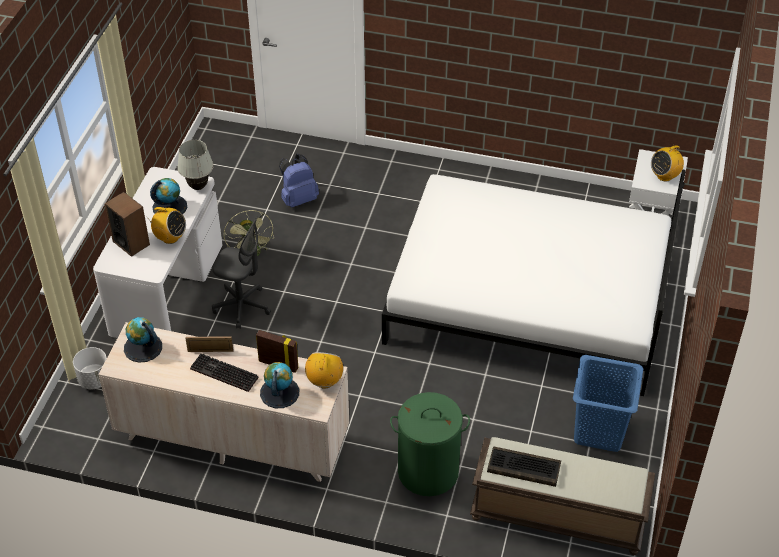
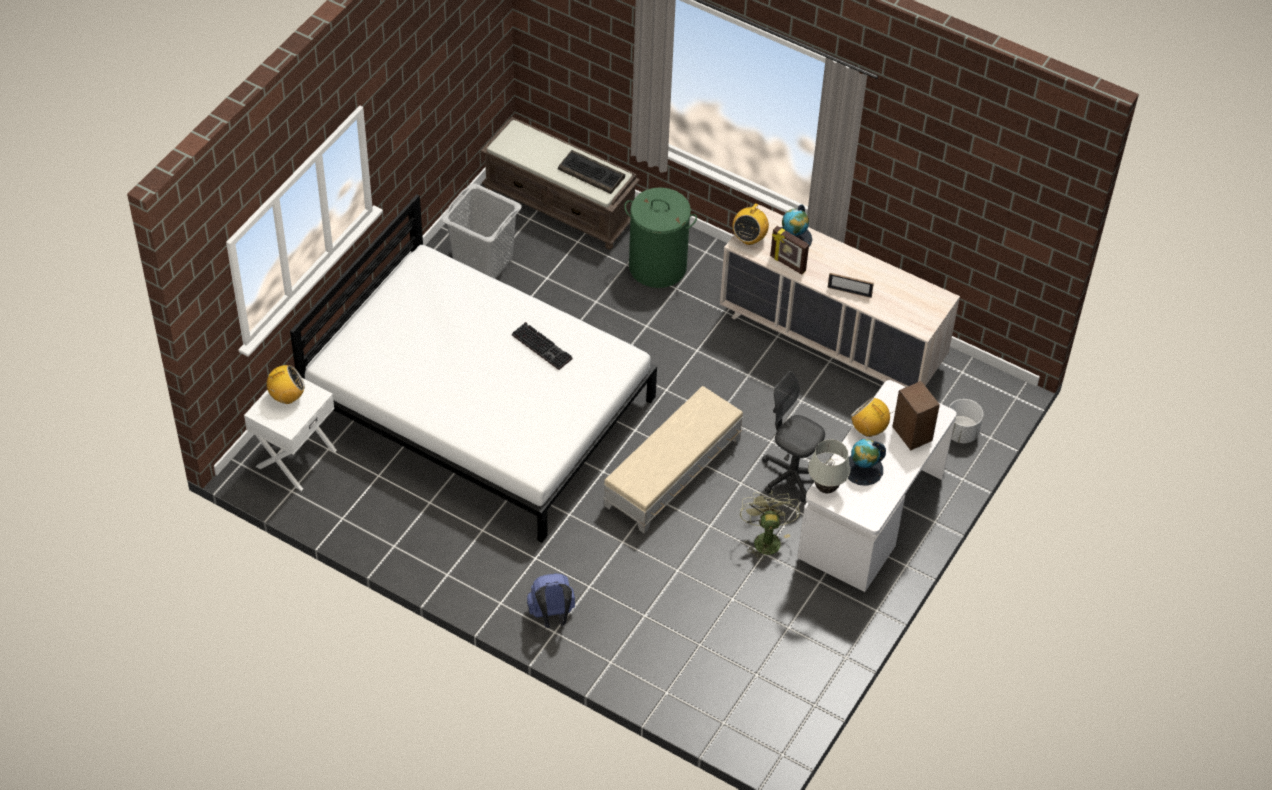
camera: 165 degrees left, 5 degrees up
globe [124,317,162,363] -> none
keyboard [190,353,259,392] -> keyboard moved to [512,322,573,370]
blue backpack [279,153,319,208] -> blue backpack moved to [527,573,575,628]
blue laundry basket [573,355,643,452] -> grey laundry basket [441,184,522,279]
none -> beige ottoman [603,386,743,533]

